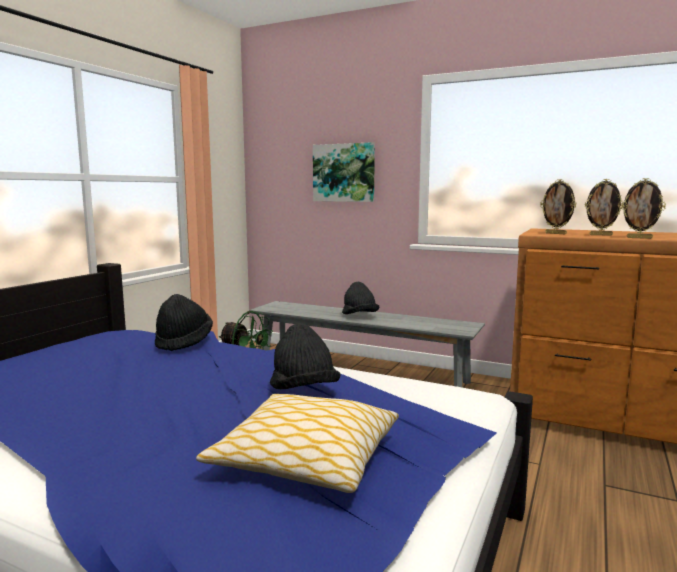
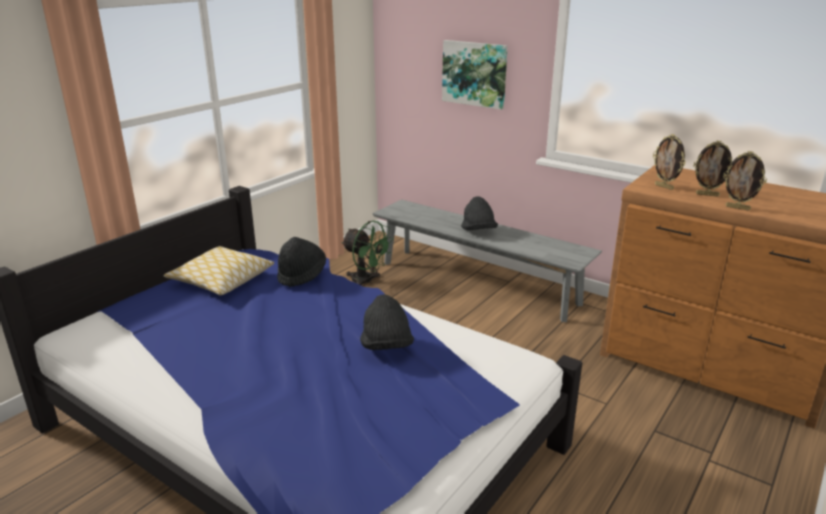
camera: 10 degrees right, 15 degrees up
pillow [196,394,399,493] -> pillow moved to [164,246,274,295]

